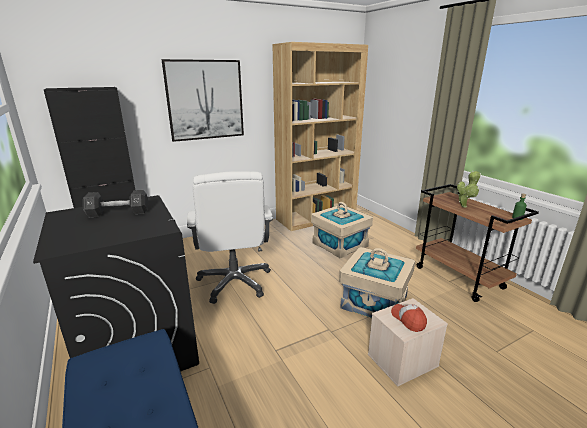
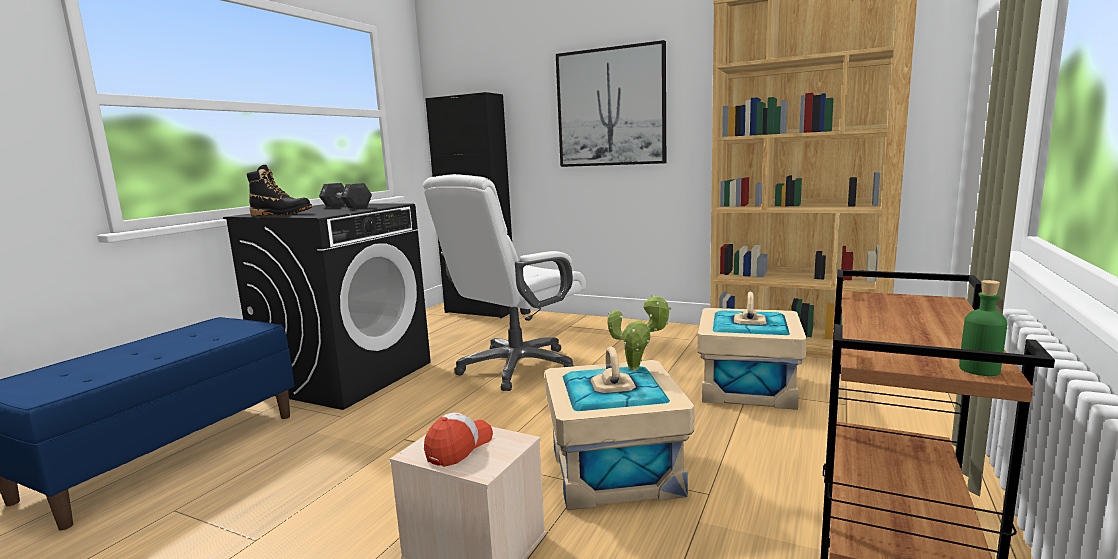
camera: 55 degrees right, 10 degrees down
potted plant [457,171,481,207] -> potted plant moved to [607,294,671,371]
none -> black boot [247,165,312,216]

